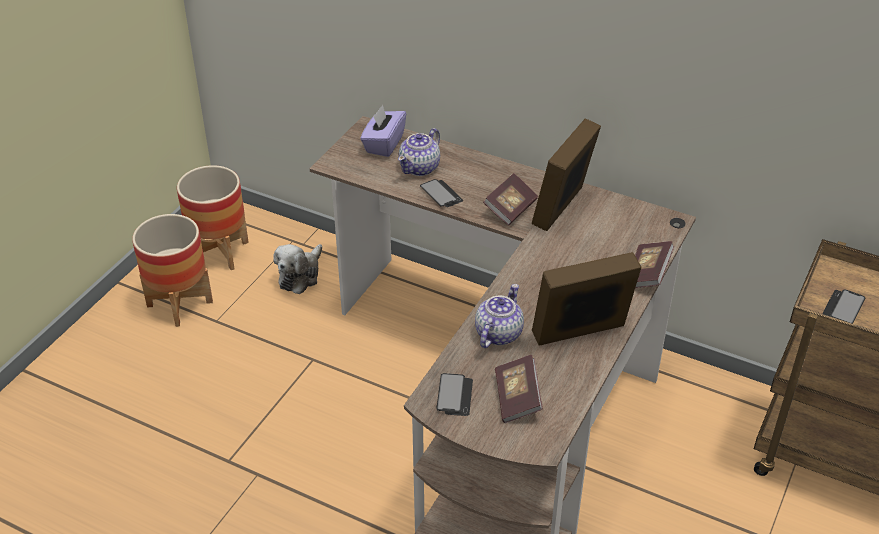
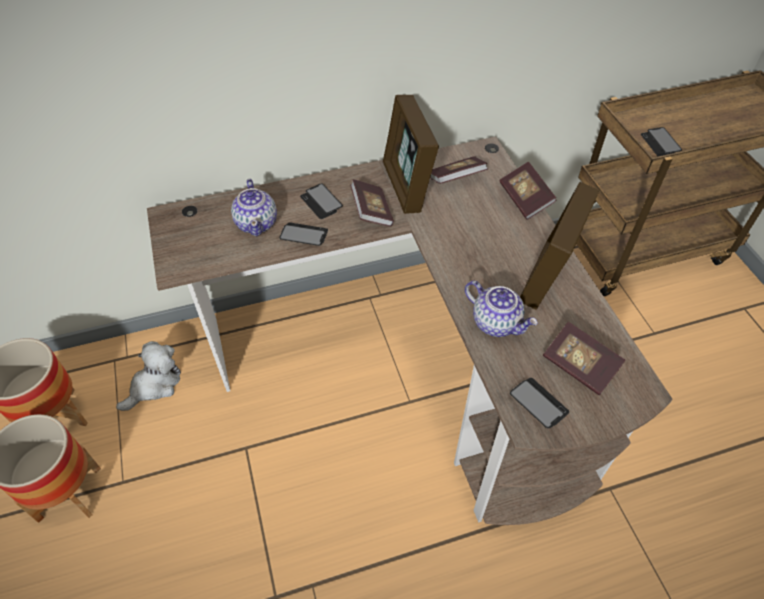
camera: 45 degrees left, 10 degrees up
plush toy [273,244,322,294] -> plush toy turned 120 degrees counterclockwise [116,341,181,411]
purple tissue box [360,105,406,157] -> none
teapot [475,284,524,348] -> teapot turned 150 degrees clockwise [465,281,538,337]
none -> phone [300,183,343,219]
none -> book [430,156,488,184]

